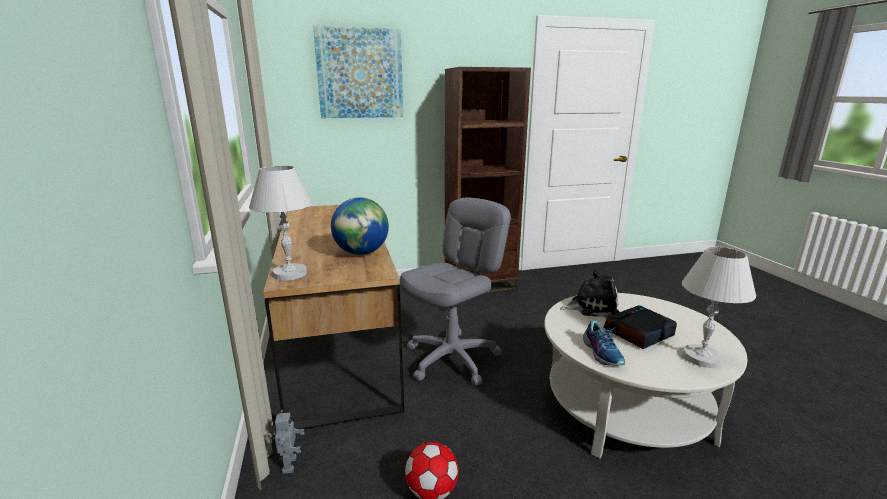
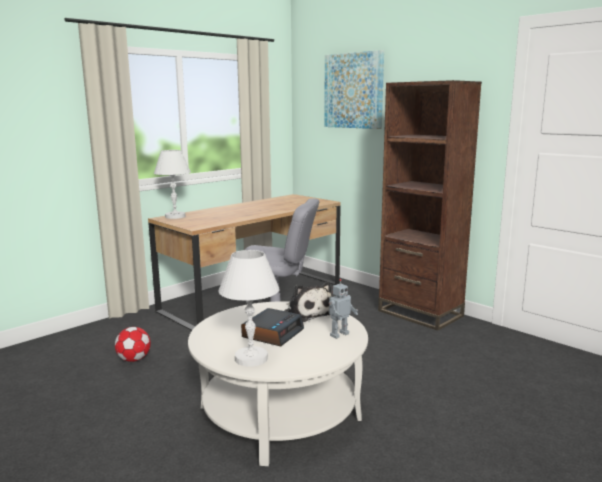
camera: 60 degrees right, 5 degrees down
toy robot [265,410,305,474] -> toy robot moved to [329,279,358,339]
globe [331,197,389,255] -> none
shoe [583,320,625,366] -> none
alarm clock [603,305,677,349] -> alarm clock turned 90 degrees clockwise [241,308,304,346]

